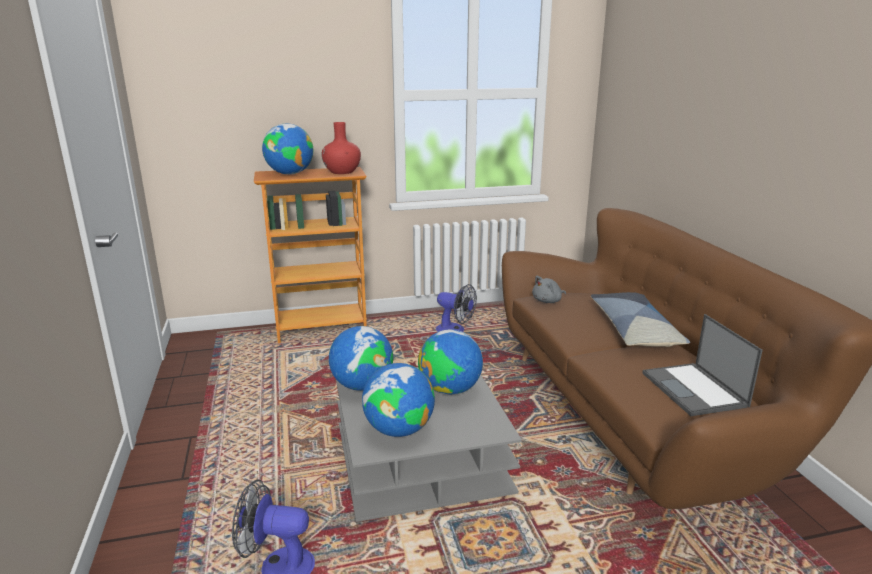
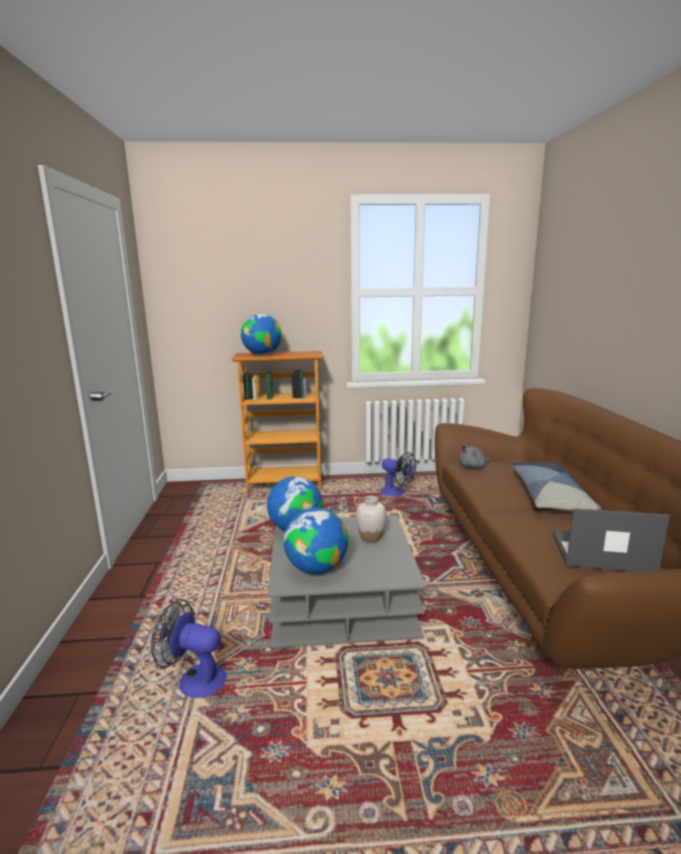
camera: 10 degrees right, 5 degrees down
red vase [322,122,361,174] -> none
globe [418,329,483,395] -> white vase [356,496,386,543]
laptop [643,314,763,416] -> laptop turned 105 degrees clockwise [552,508,670,571]

